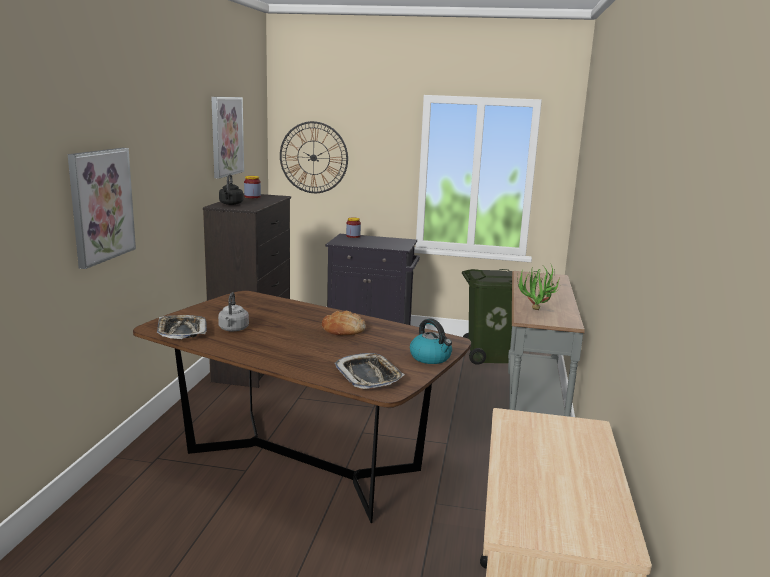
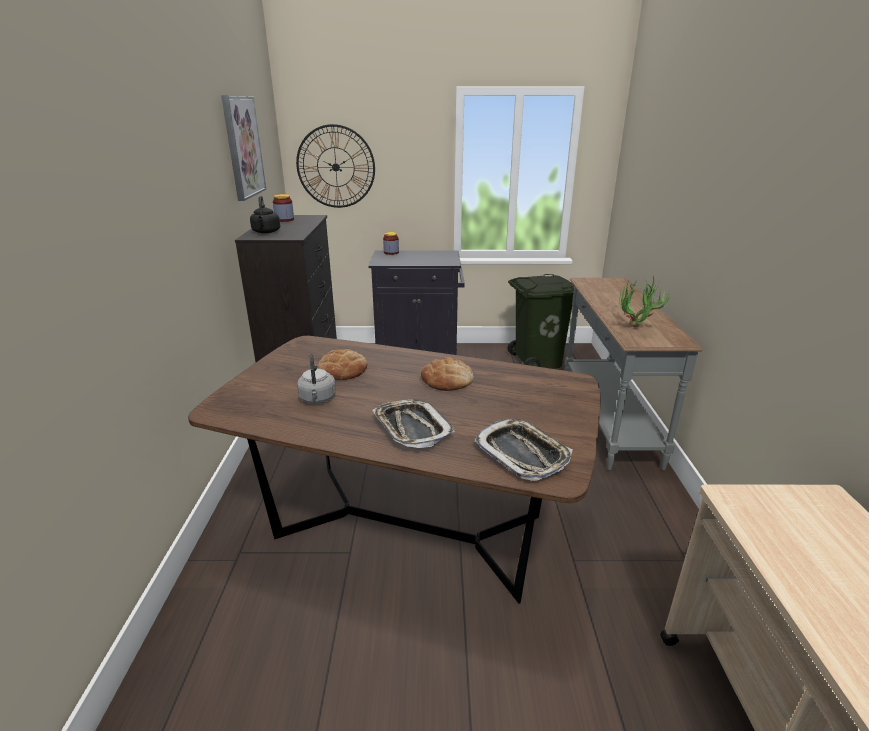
camera: 10 degrees left, 10 degrees up
picture [68,148,136,269] -> none
tray [157,315,207,339] -> tray moved to [372,399,455,448]
kettle [410,319,452,364] -> none
none -> bread [318,349,368,380]

